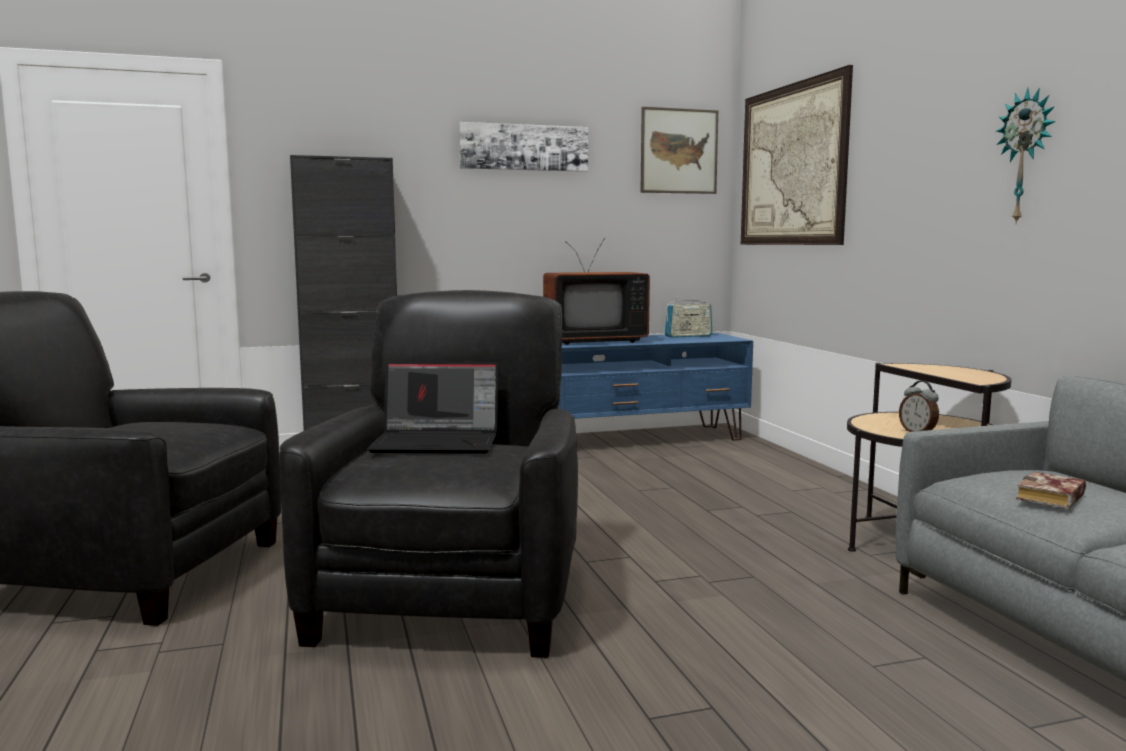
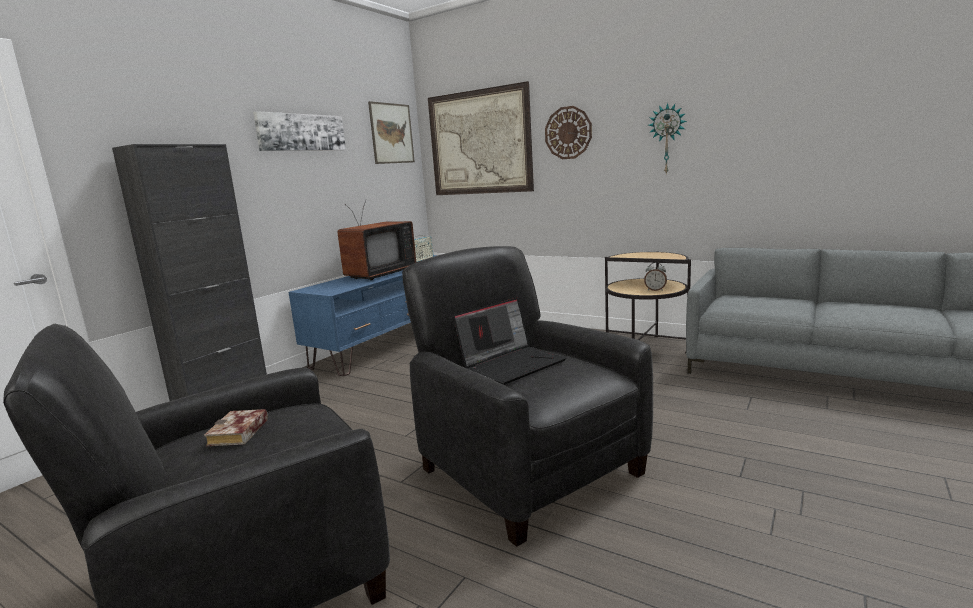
camera: 40 degrees left, 5 degrees up
book [1016,472,1086,509] -> book moved to [204,409,268,446]
none -> wall clock [545,106,592,159]

